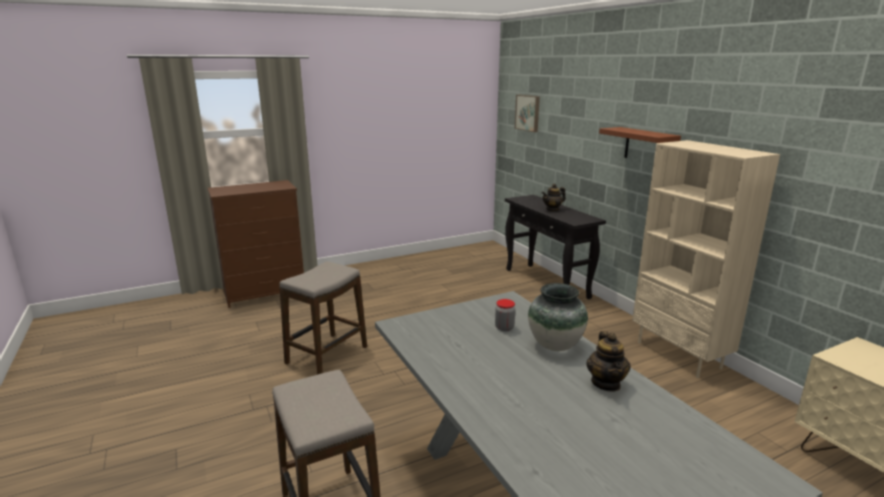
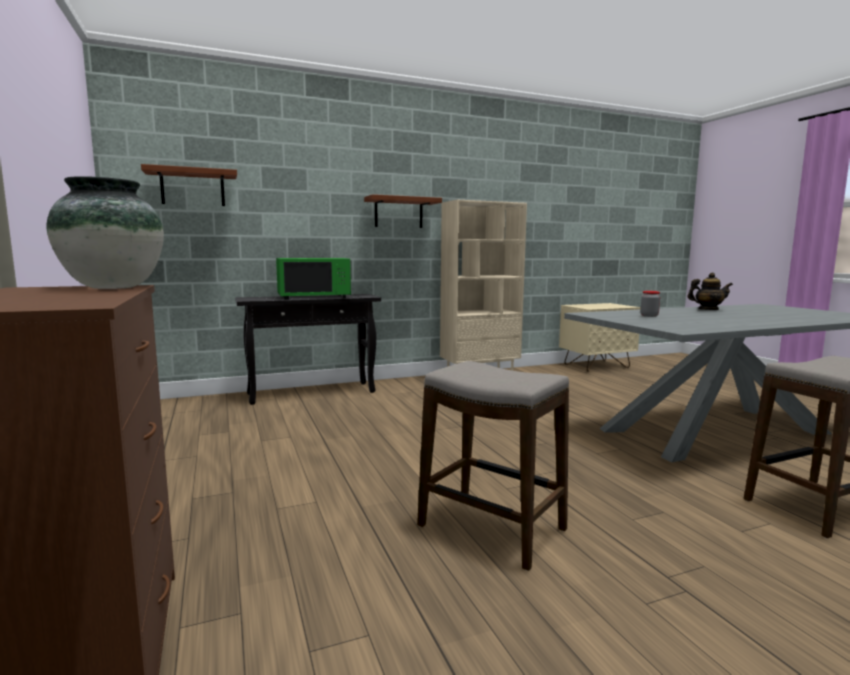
camera: 85 degrees left, 10 degrees down
picture [515,95,540,132] -> brown shelf [141,164,237,206]
vase [528,283,588,351] -> vase moved to [47,176,164,289]
teapot [542,184,566,212] -> green microwave [276,258,351,300]

